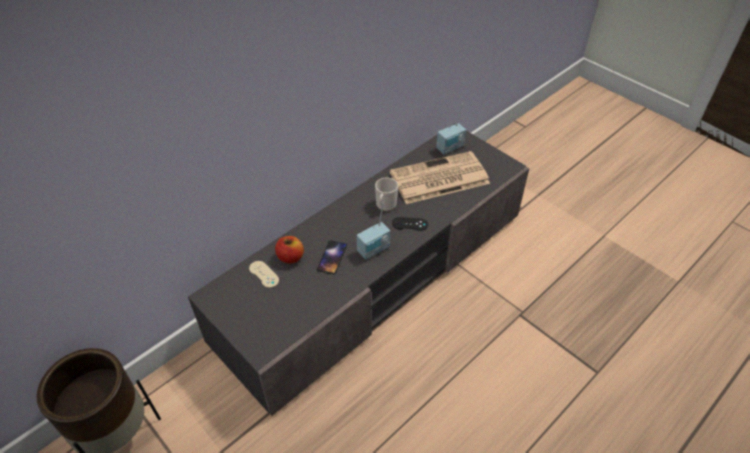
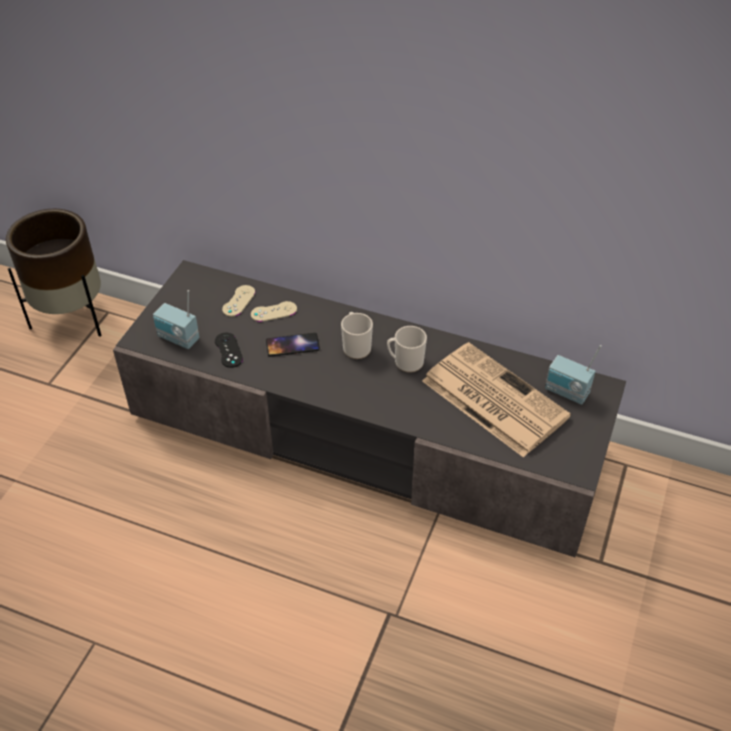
camera: 65 degrees right, 0 degrees up
apple [275,236,304,264] -> beige game controller [251,301,297,322]
radio [357,202,390,260] -> radio moved to [153,290,200,349]
black game controller [392,217,428,231] -> black game controller moved to [215,333,243,368]
none -> mug [341,312,373,359]

